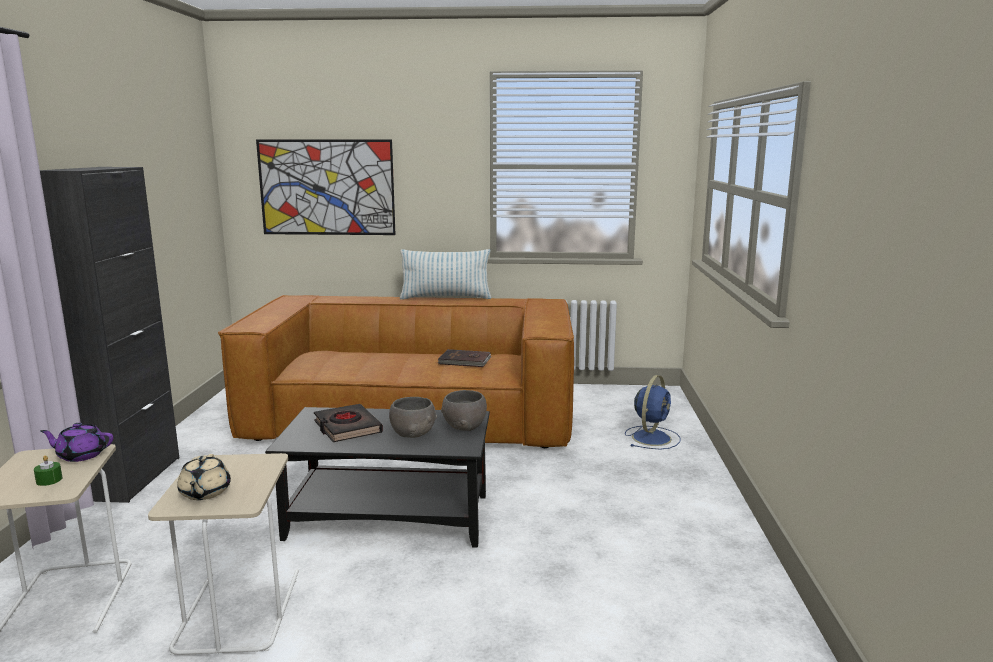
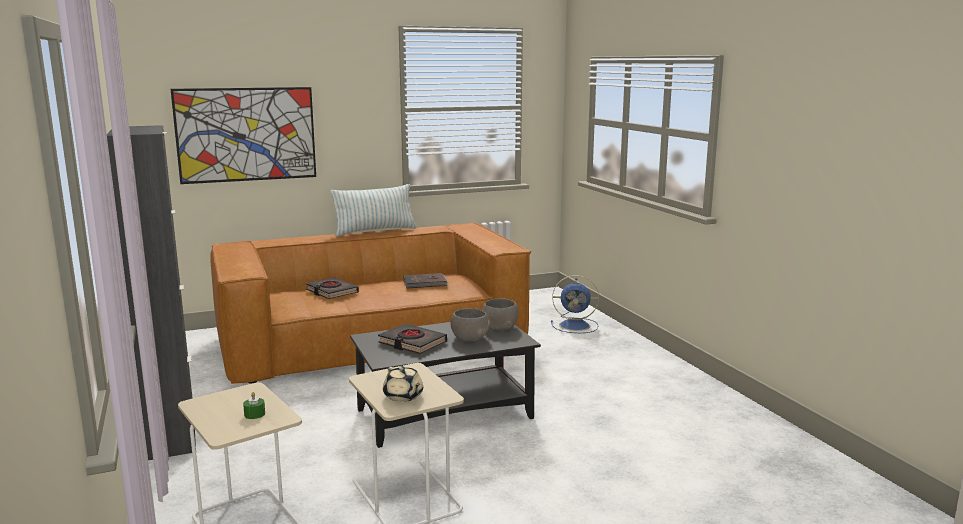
camera: 25 degrees left, 0 degrees up
purple teapot [40,423,113,462] -> none
blue fan [625,375,681,450] -> blue fan turned 90 degrees clockwise [551,275,599,333]
none -> black book [306,277,359,299]

